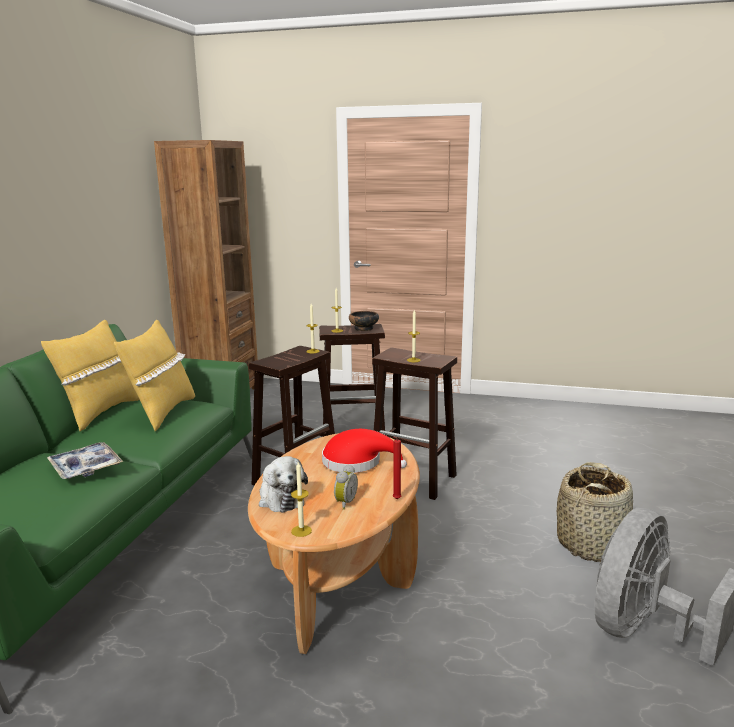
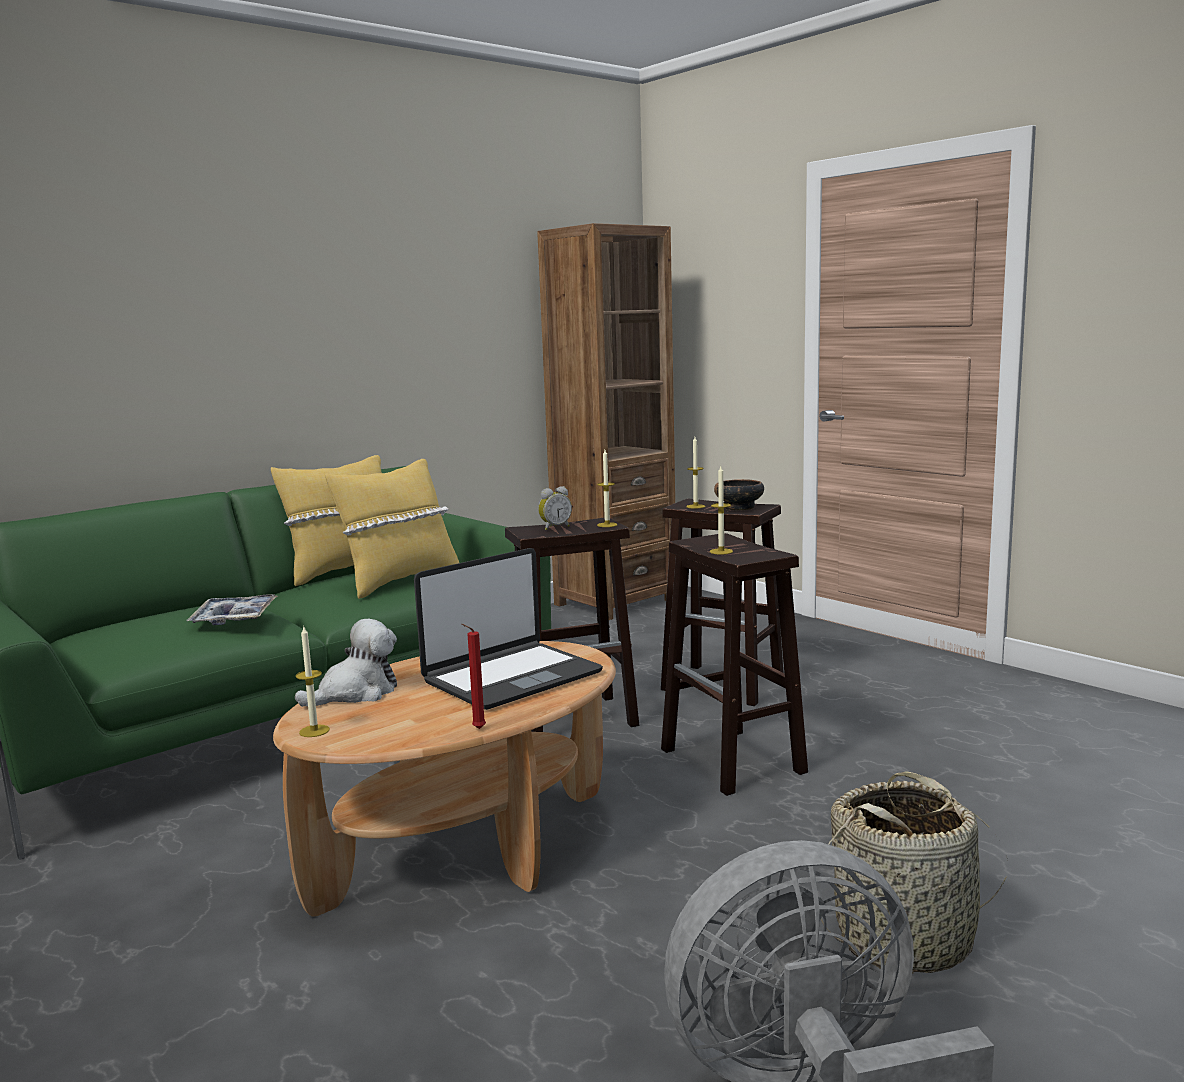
camera: 35 degrees right, 5 degrees down
plush toy [259,456,308,513] -> plush toy turned 135 degrees counterclockwise [295,619,397,707]
red hat [322,429,407,473] -> laptop [414,548,603,710]
alarm clock [334,464,358,510] -> alarm clock moved to [538,486,572,530]

